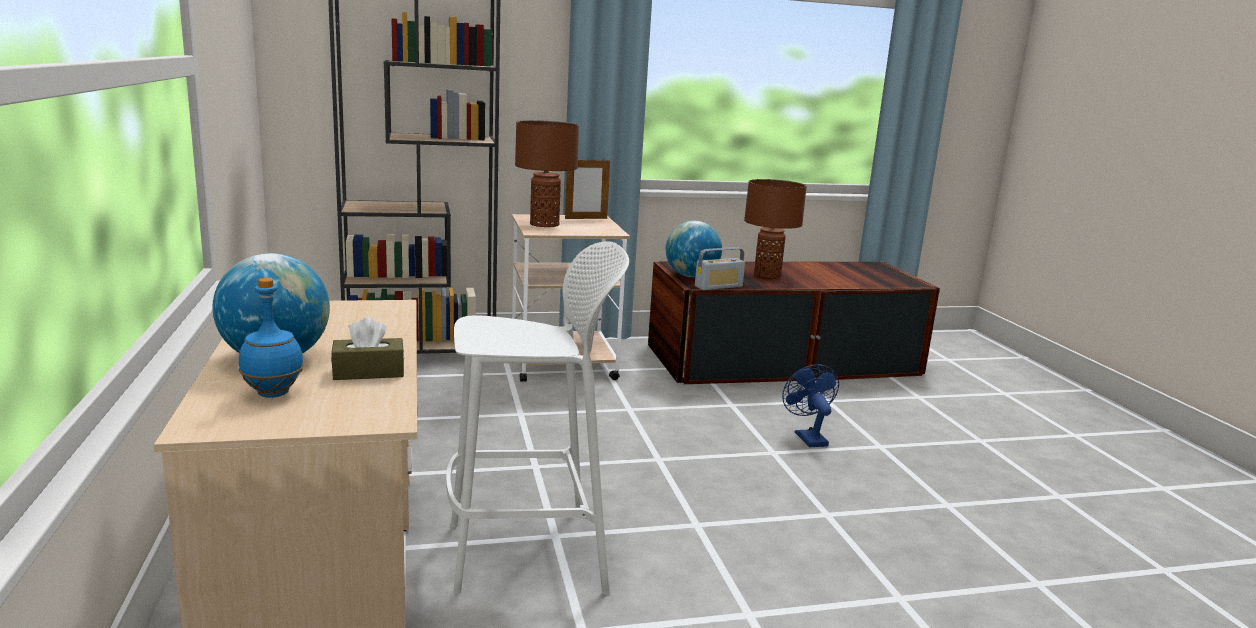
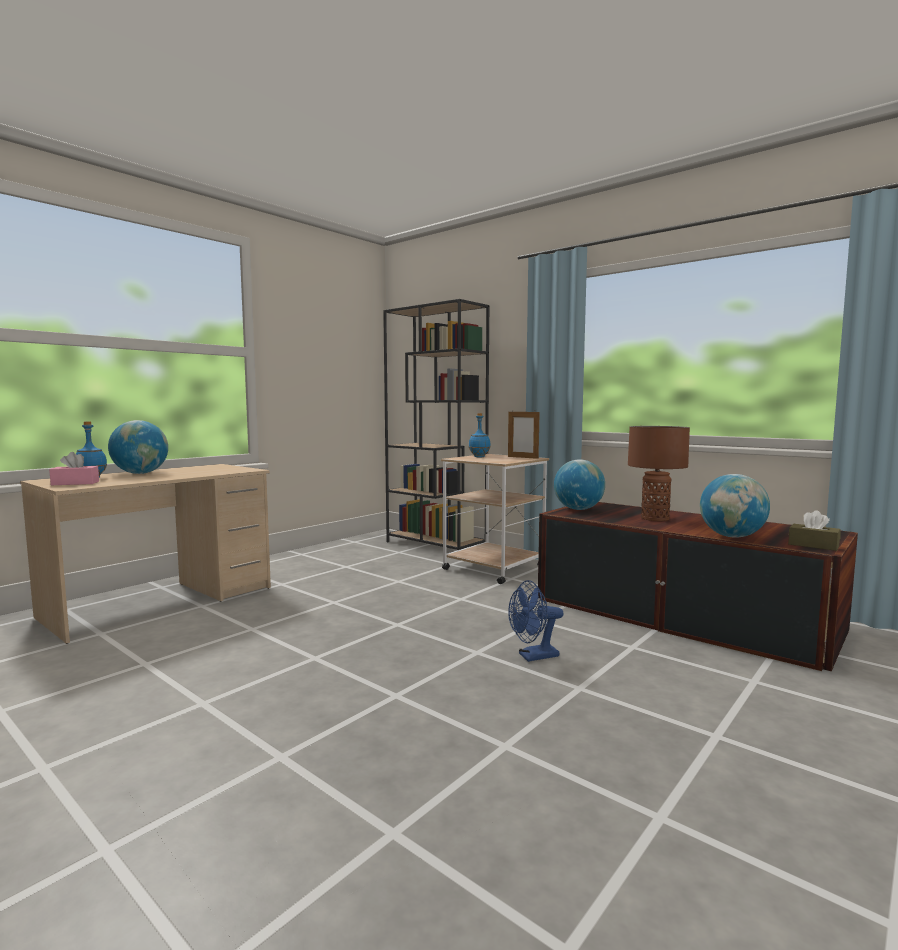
camera: 55 degrees right, 10 degrees down
brown tissue box [331,317,404,380] -> brown tissue box moved to [788,510,841,551]
white stool [446,241,629,595] -> none
brown table lamp [515,120,579,227] -> blue bottle [468,413,490,458]
radio [695,247,745,290] -> none
blue fan [782,364,839,447] -> blue fan turned 150 degrees counterclockwise [508,580,564,662]
none -> pink tissue box [49,452,99,485]
none -> globe [700,474,770,538]

